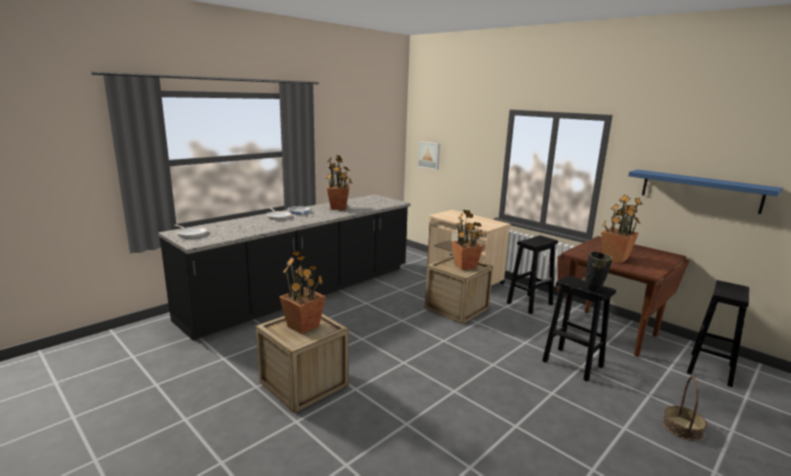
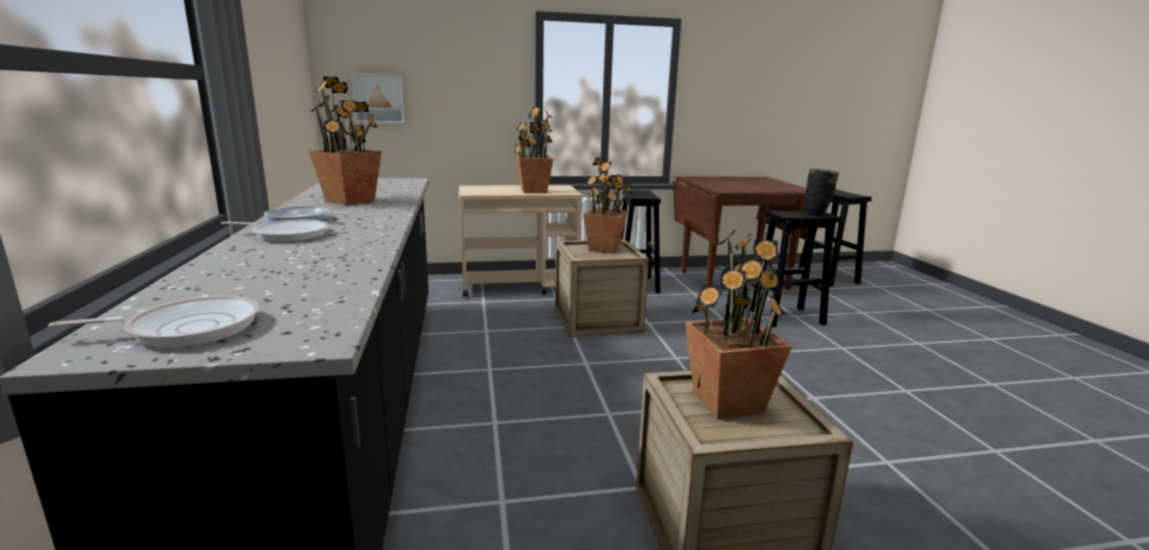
camera: 55 degrees left, 0 degrees up
potted plant [601,195,643,263] -> potted plant moved to [514,107,553,193]
blue shelf [628,170,782,214] -> none
basket [662,376,707,441] -> none

